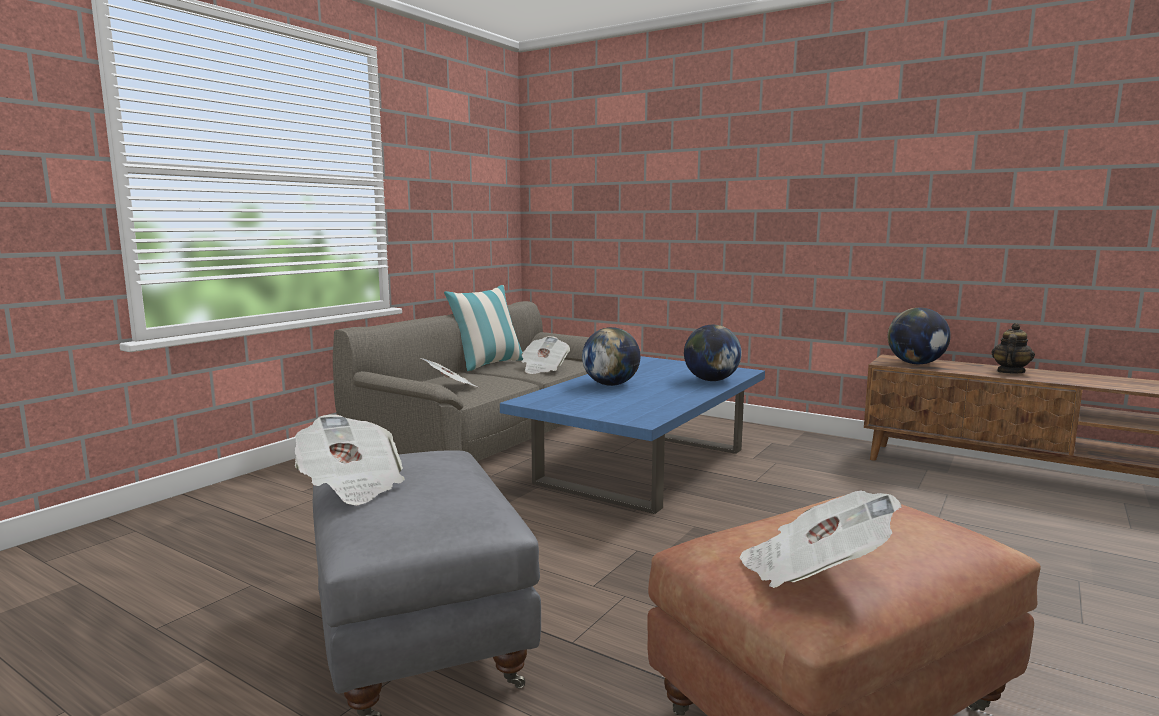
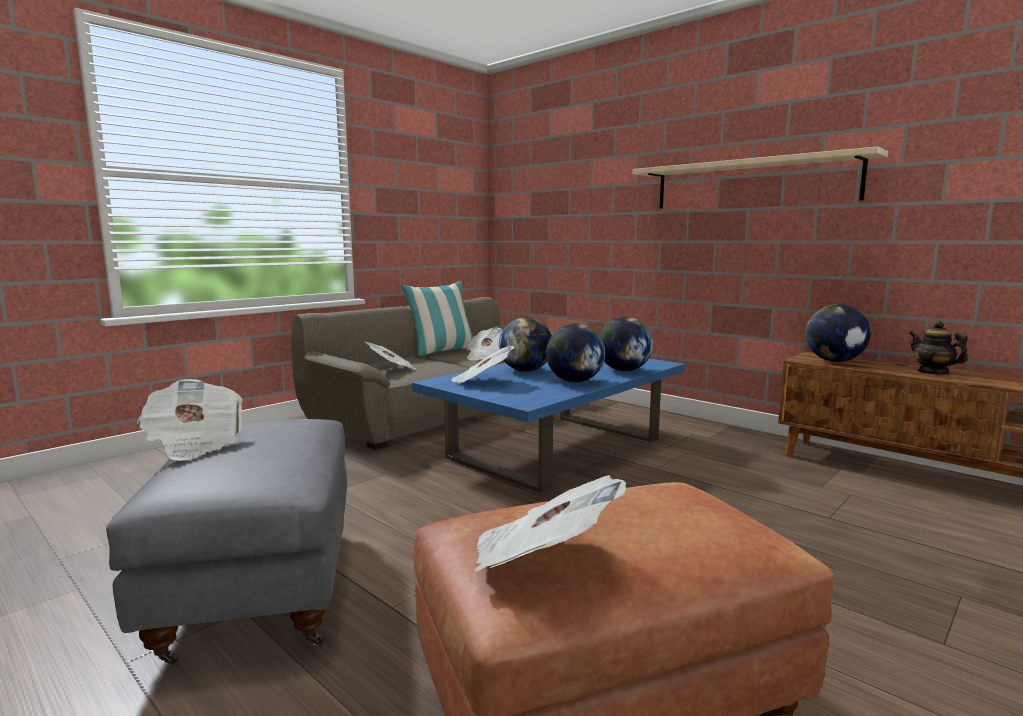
camera: 10 degrees right, 0 degrees up
teapot [991,323,1035,373] -> teapot turned 75 degrees counterclockwise [909,321,968,375]
none -> newspaper [451,346,514,384]
none -> globe [546,323,605,382]
none -> beige shelf [632,146,888,209]

